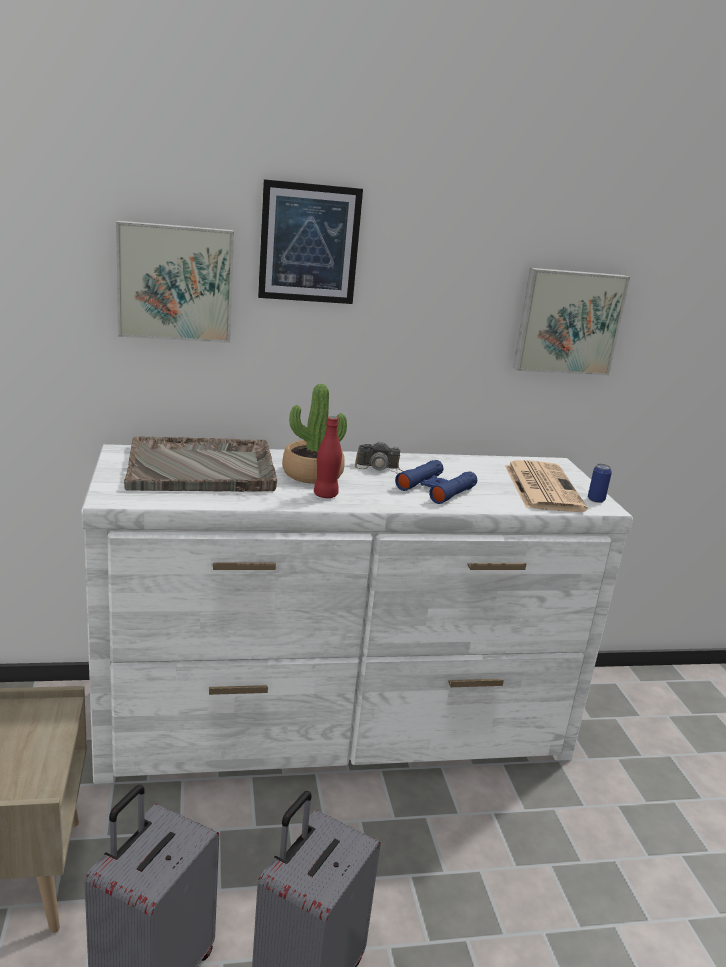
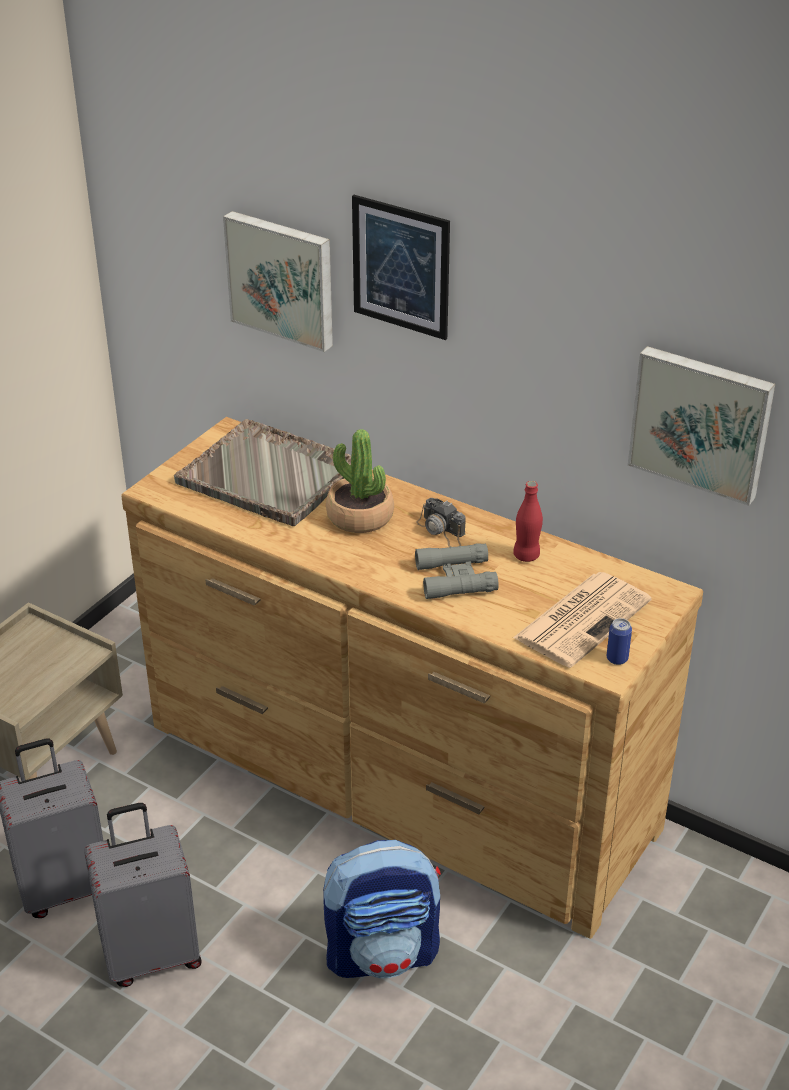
camera: 45 degrees right, 15 degrees up
white dresser [81,444,633,784] -> brown dresser [121,417,703,939]
red bottle [314,416,342,498] -> red bottle moved to [513,481,543,562]
blue binoculars [395,460,477,504] -> grey binoculars [415,543,499,599]
none -> backpack [323,840,441,978]

